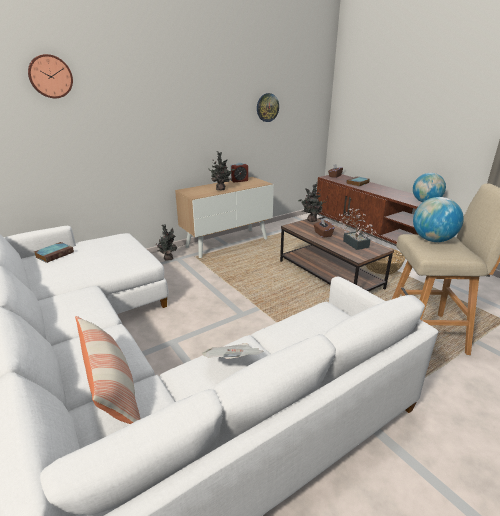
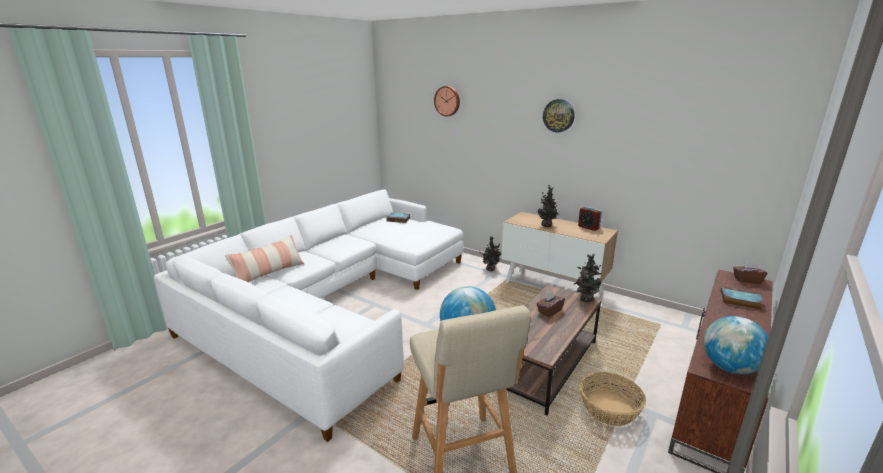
camera: 70 degrees right, 5 degrees down
newspaper [202,343,265,359] -> none
wall clock [257,93,279,122] -> wall clock moved to [543,99,575,133]
potted plant [339,208,377,250] -> none

